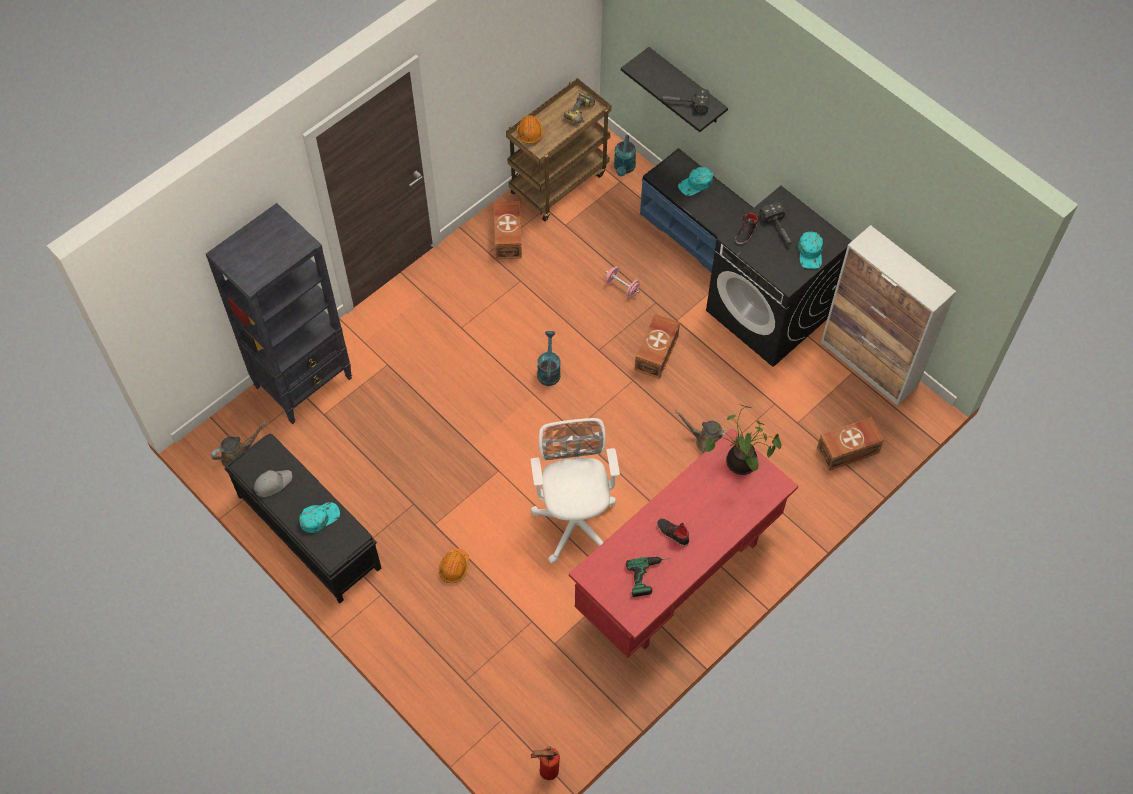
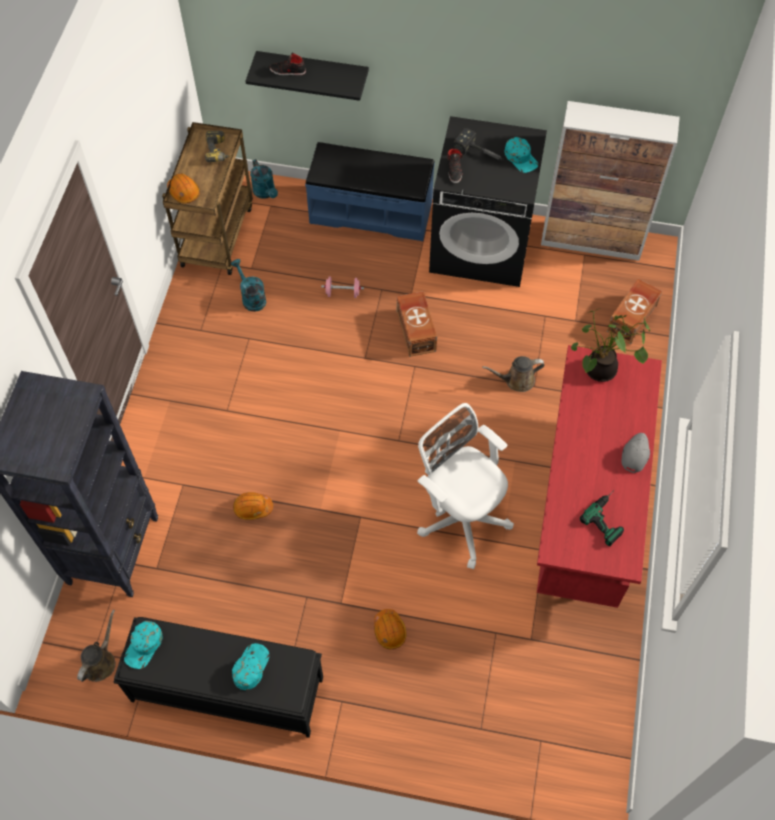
camera: 35 degrees left, 0 degrees up
grey cap [254,470,292,497] -> grey cap moved to [621,433,650,473]
brown storage box [494,201,522,259] -> none
fire extinguisher [531,747,560,780] -> none
turquoise watering can [537,331,561,386] -> turquoise watering can moved to [231,259,266,312]
black shoe [657,518,689,546] -> black shoe moved to [270,52,306,75]
hammer [658,89,709,114] -> none
turquoise cap [678,167,713,196] -> turquoise cap moved to [124,621,162,669]
none -> orange hard hat [233,492,273,520]

